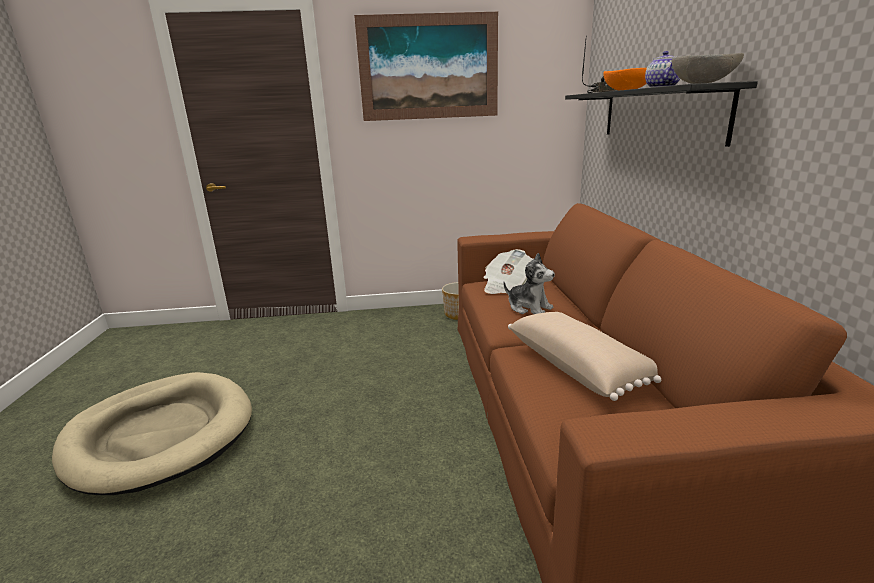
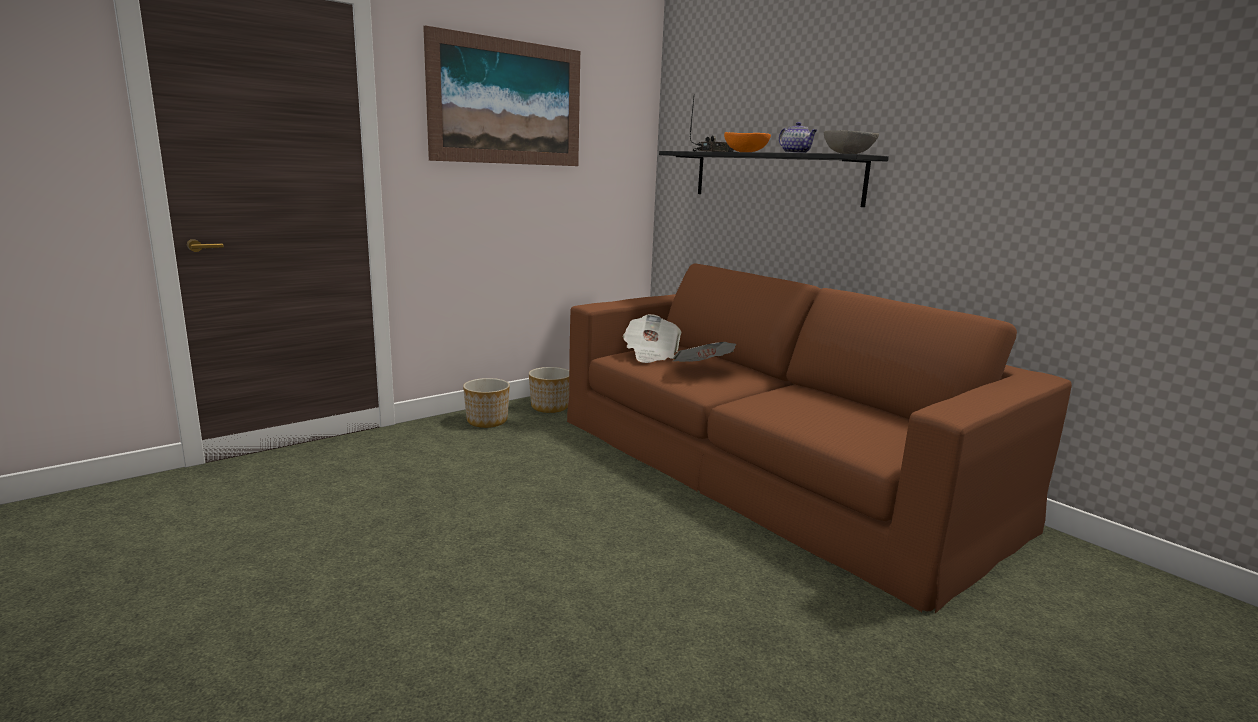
camera: 35 degrees left, 5 degrees down
beige dog bed [52,372,252,495] -> none
plush toy [503,253,555,314] -> newspaper [672,342,736,362]
beige pillow [508,312,661,401] -> none
none -> planter [463,378,510,428]

